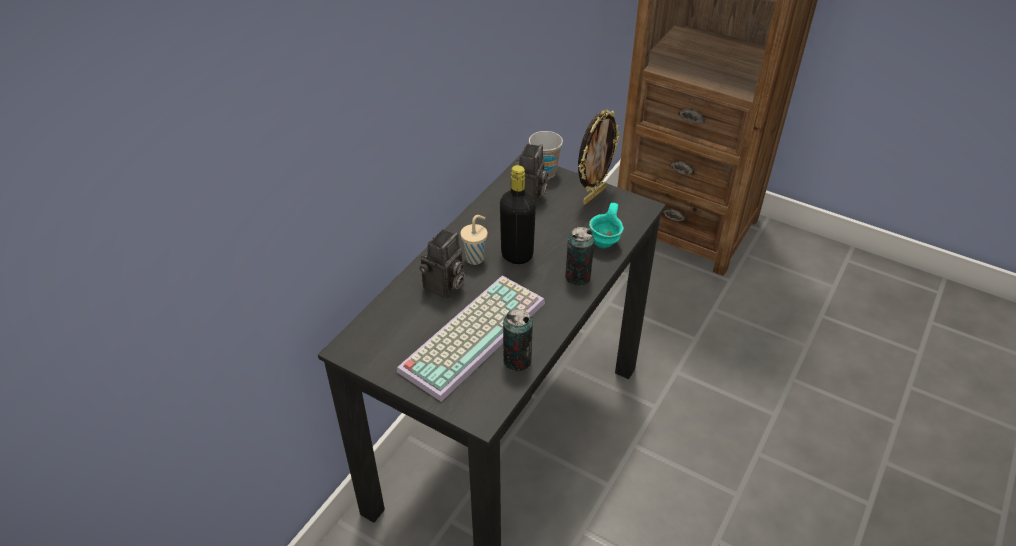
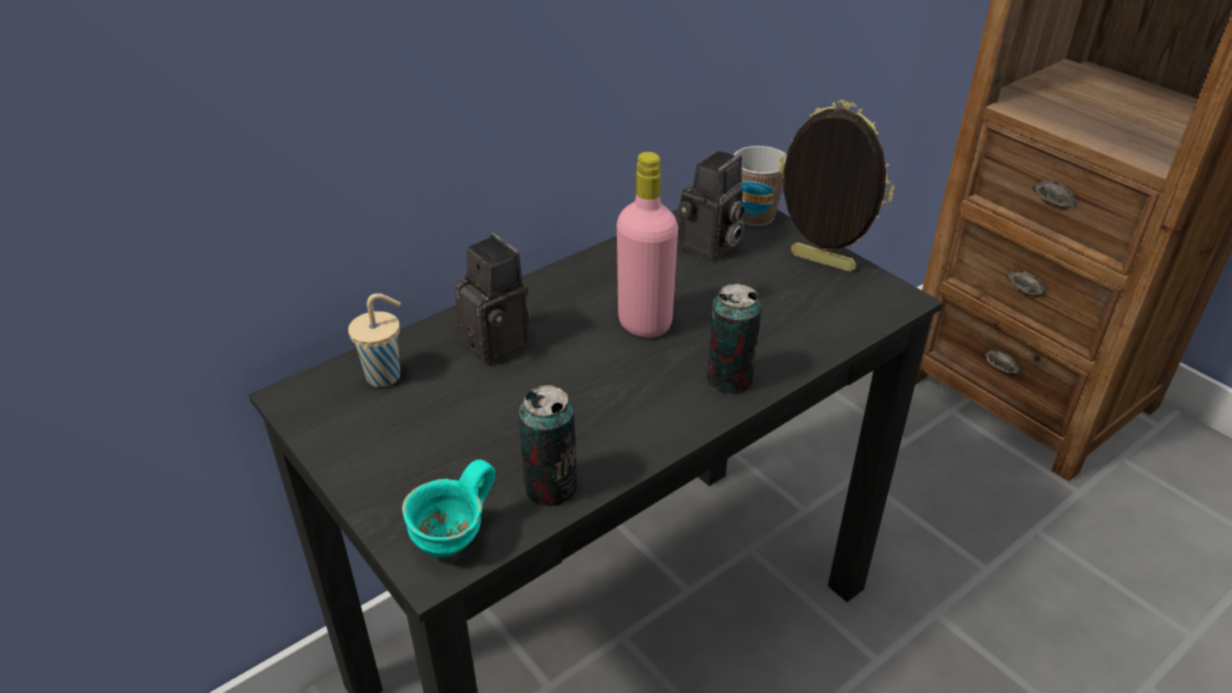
camera: 20 degrees right, 5 degrees down
keyboard [397,275,545,402] -> none
camera [419,229,465,299] -> camera turned 90 degrees counterclockwise [455,233,531,365]
beige cup [460,215,488,265] -> beige cup moved to [348,293,401,387]
black bottle [500,165,536,264] -> pink bottle [617,152,678,338]
picture frame [578,110,620,205] -> picture frame turned 120 degrees counterclockwise [779,100,895,272]
turquoise mug [589,203,624,248] -> turquoise mug moved to [402,460,495,557]

